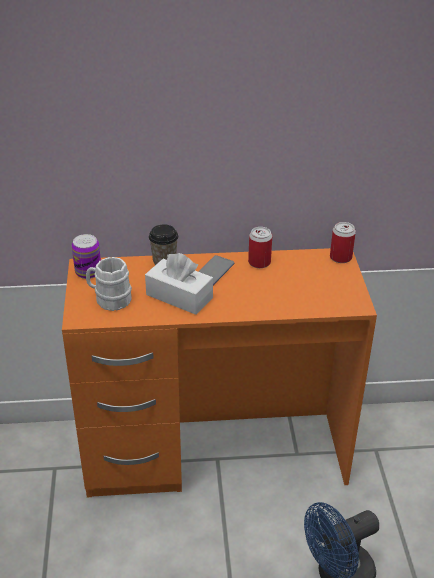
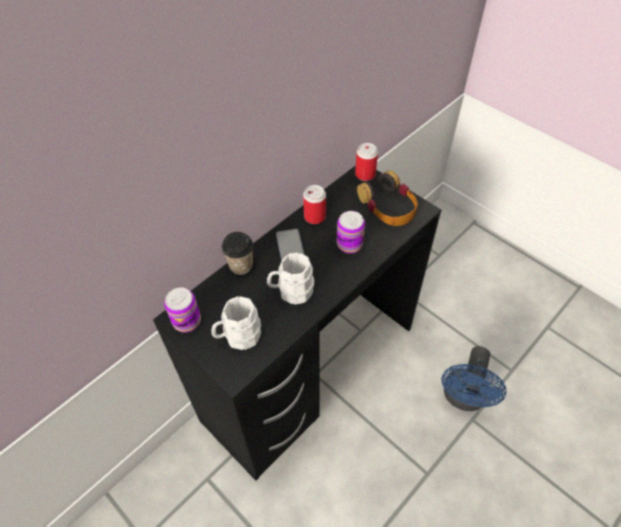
camera: 40 degrees left, 15 degrees up
orange desk [62,248,377,498] -> black desk [153,165,441,481]
white tissue box [145,253,213,315] -> white mug [267,253,314,305]
none -> can [337,211,365,254]
none -> headphones [357,170,418,226]

